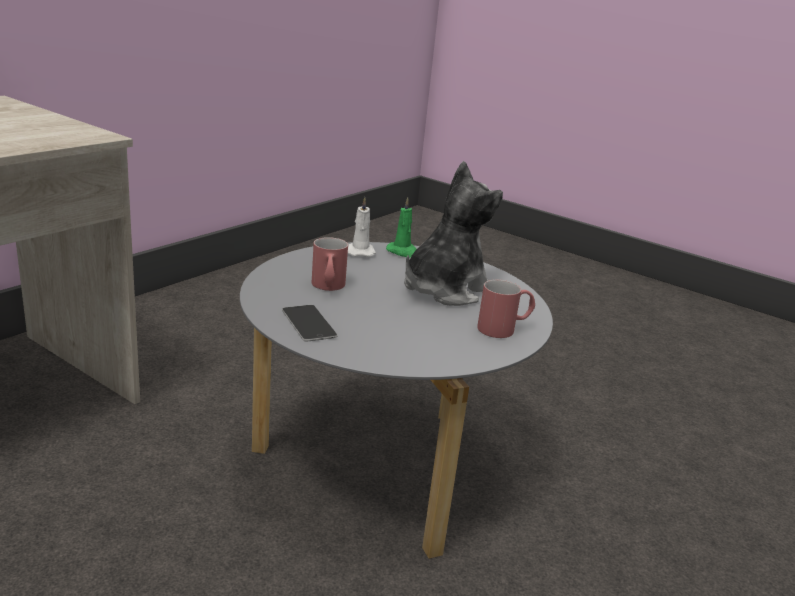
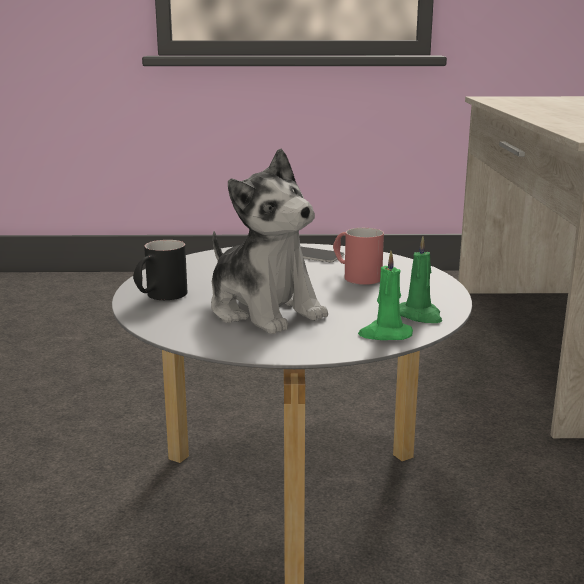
camera: 145 degrees right, 5 degrees down
white candle [348,197,376,257] -> green candle [399,237,442,323]
plush toy [404,161,503,306] -> plush toy turned 45 degrees counterclockwise [211,149,328,334]
red mug [477,280,535,338] -> black mug [133,240,187,300]

